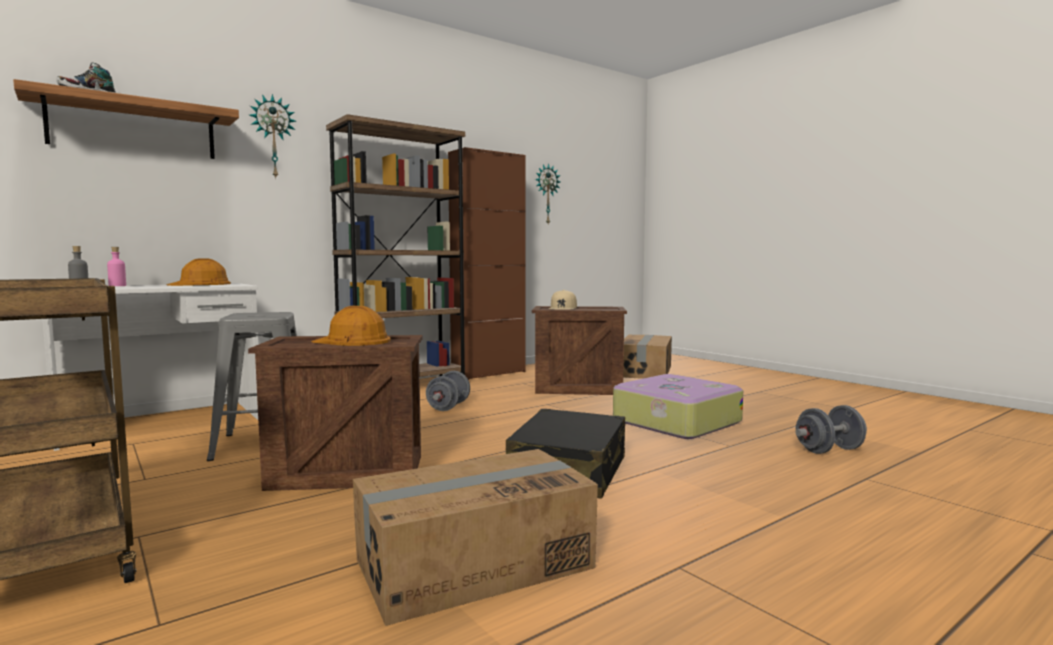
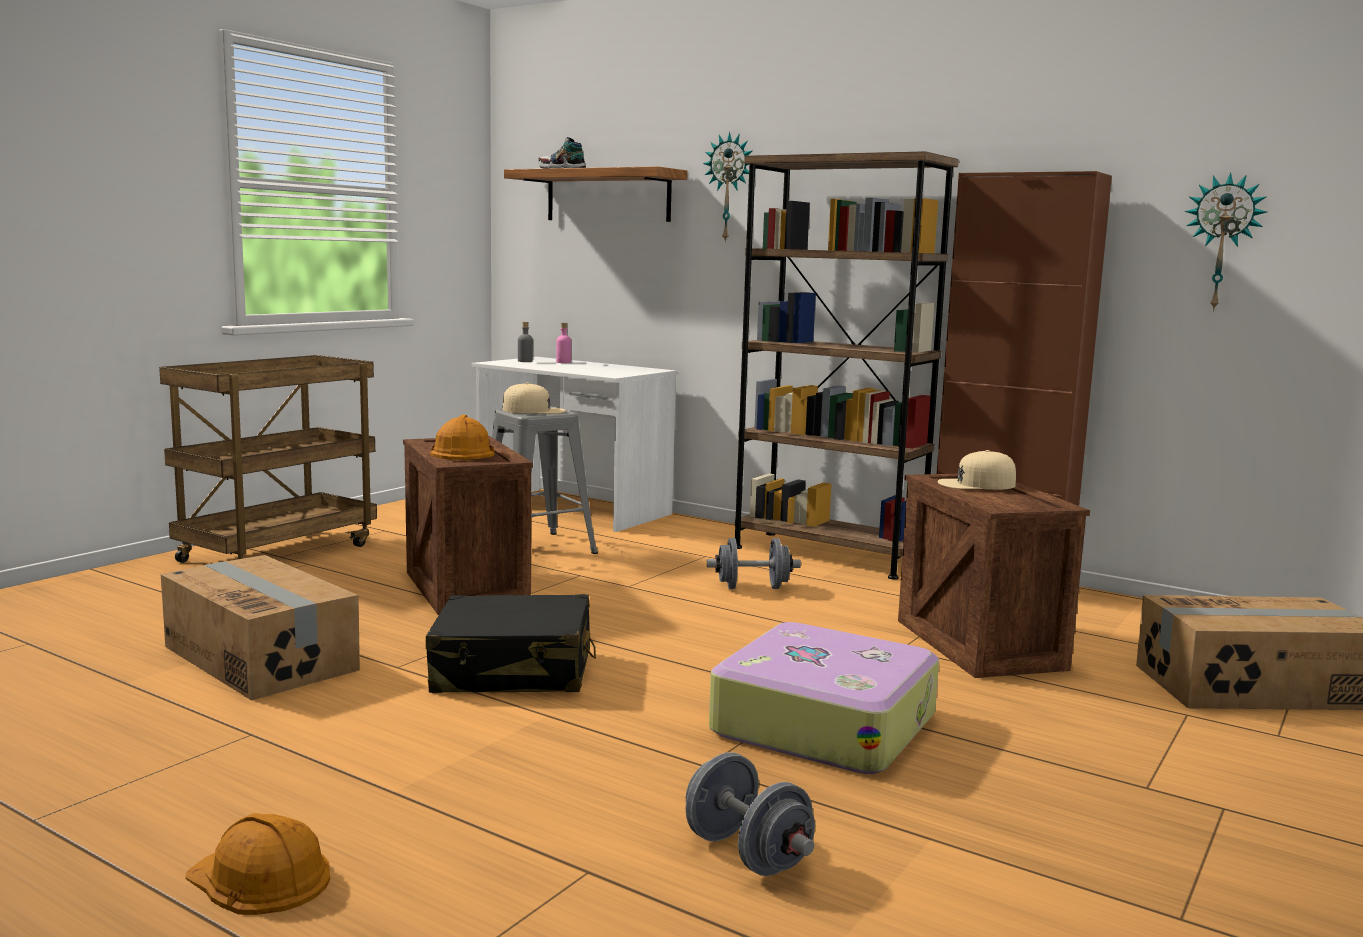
camera: 70 degrees right, 5 degrees up
orange hard hat [166,259,231,286] -> orange hard hat moved to [185,813,330,915]
none -> beige cap [503,383,566,414]

